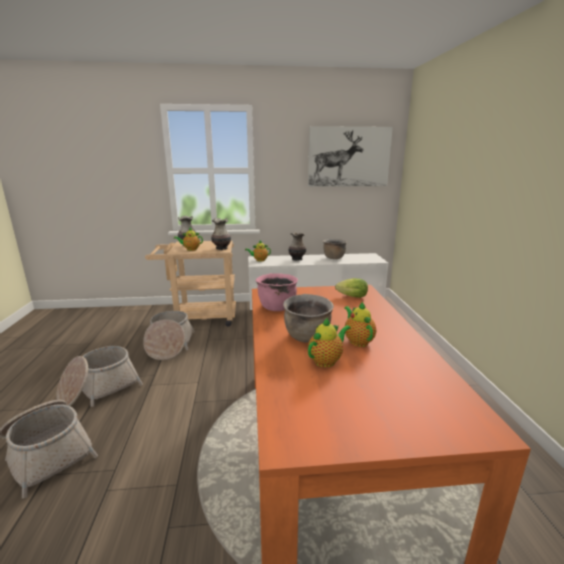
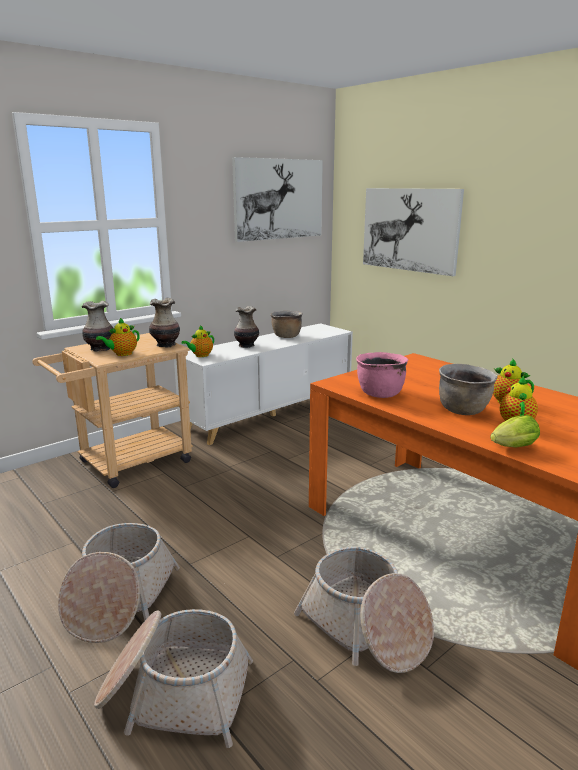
camera: 35 degrees left, 0 degrees up
basket [143,311,195,360] -> basket moved to [294,547,434,673]
lettuce [335,278,368,298] -> lettuce moved to [490,415,540,447]
none -> picture [363,188,464,276]

